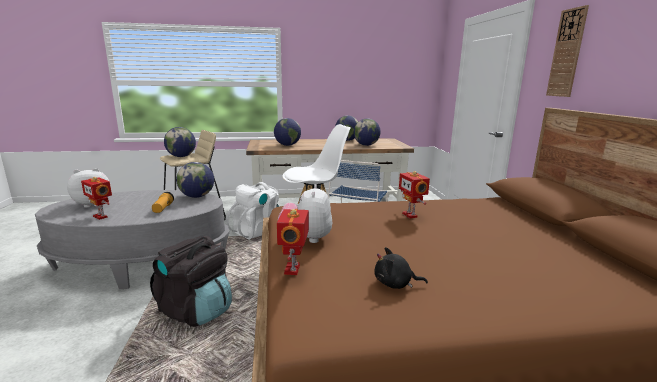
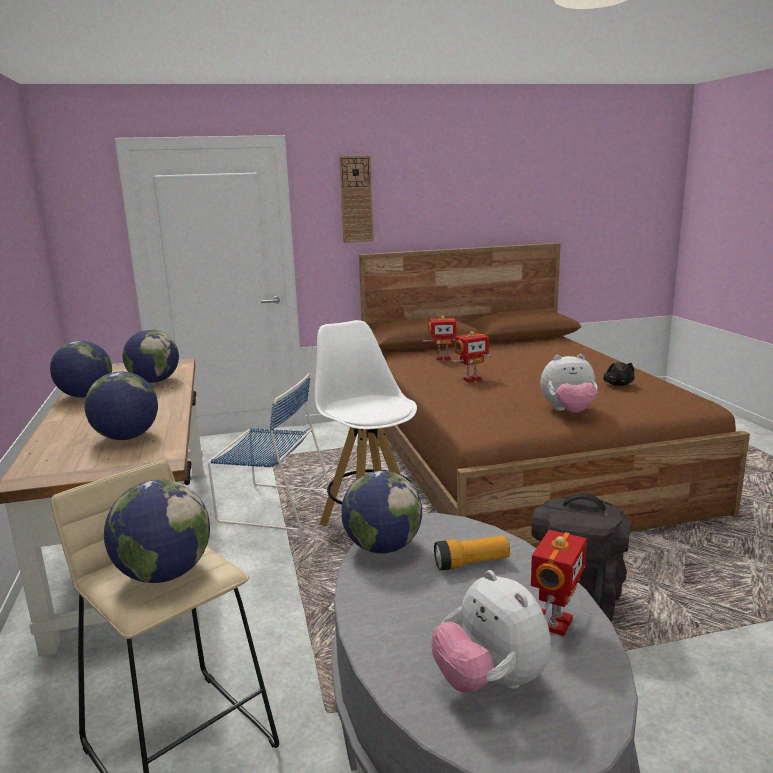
camera: 95 degrees left, 0 degrees up
white backpack [226,182,279,240] -> none
toy robot [277,209,309,275] -> toy robot moved to [422,316,458,360]

